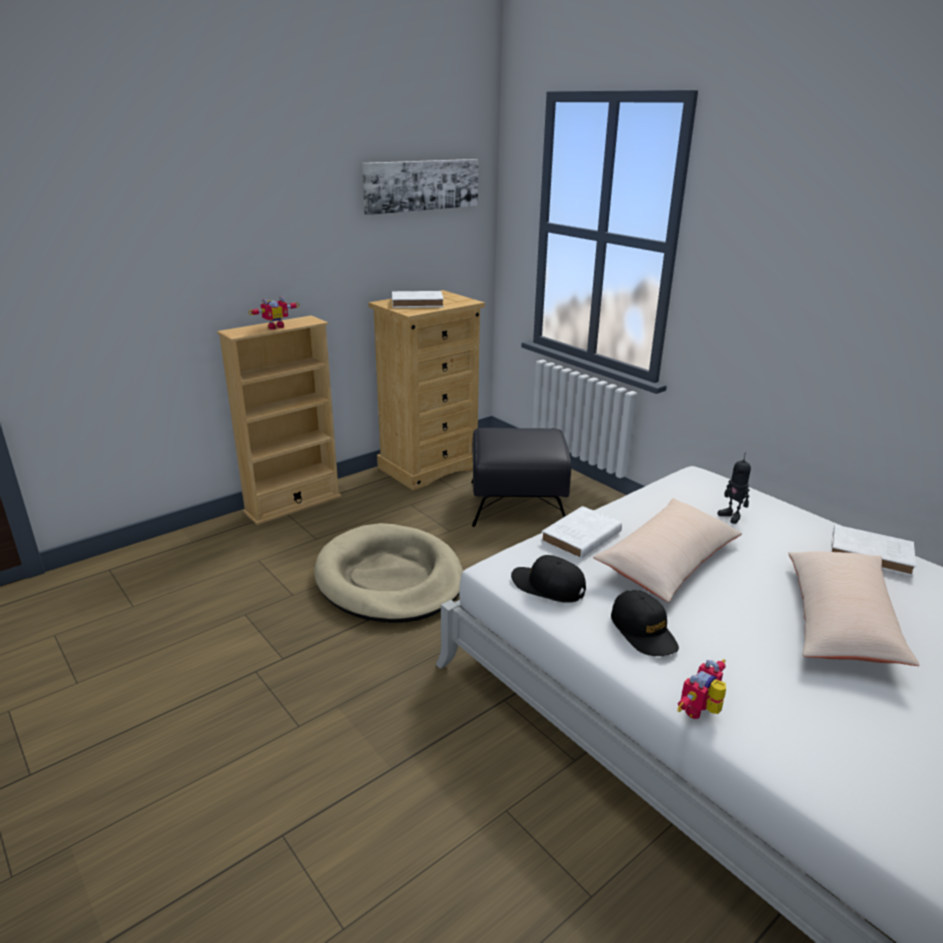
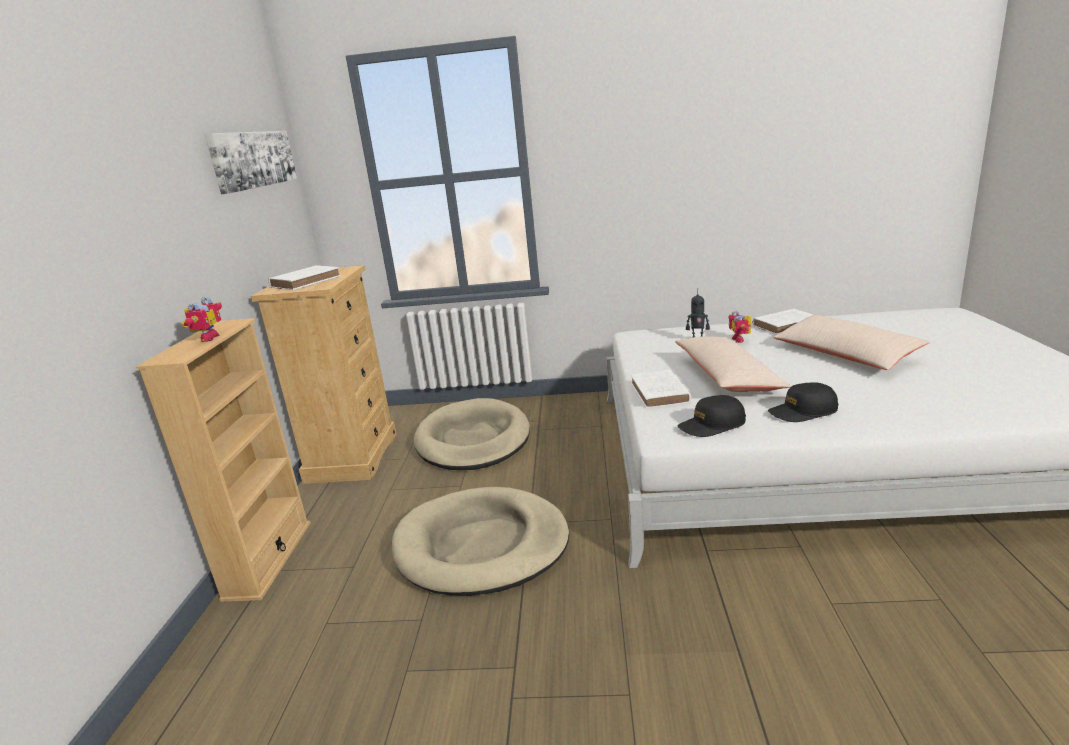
camera: 45 degrees left, 5 degrees down
black ottoman [471,428,571,527] -> beige dog bed [414,398,530,470]
black cap [611,590,679,656] -> black cap turned 150 degrees clockwise [768,382,838,422]
toy robot [677,659,726,719] -> toy robot moved to [728,311,751,343]

